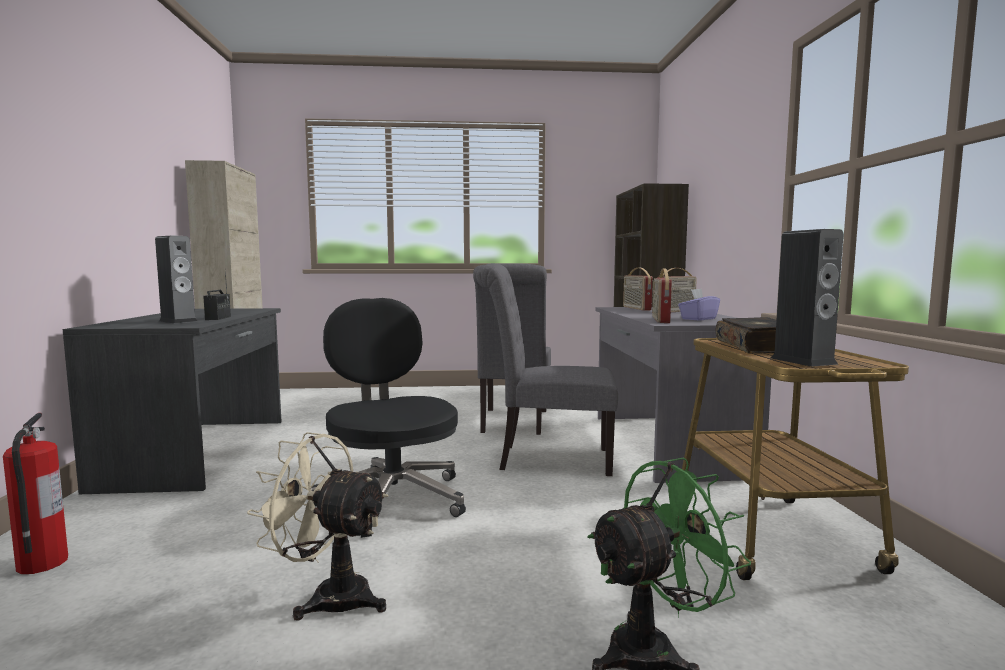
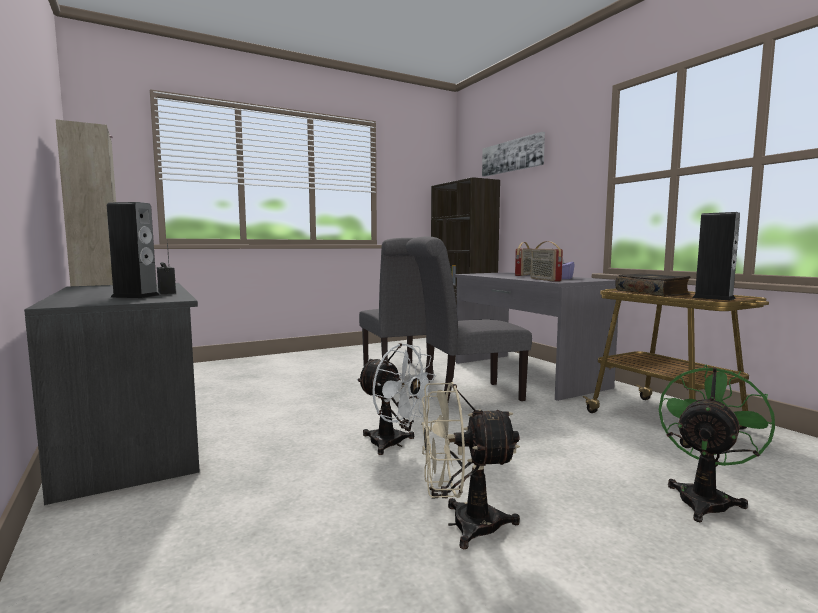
camera: 25 degrees left, 0 degrees up
fire extinguisher [3,413,68,574] -> none
black office chair [311,298,466,538] -> white fan [357,343,436,455]
radio [623,268,653,311] -> none
none -> picture [482,132,545,177]

